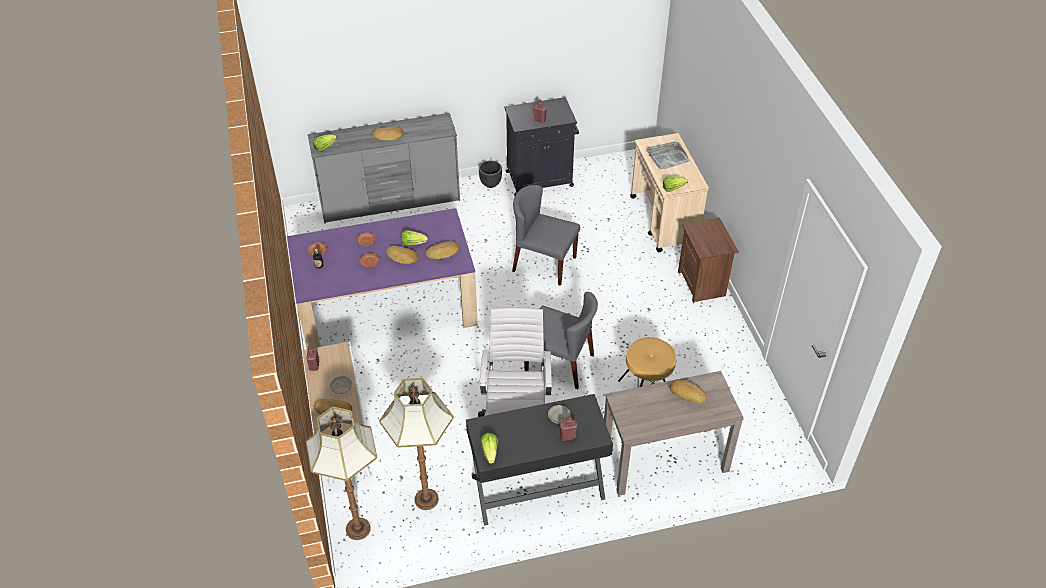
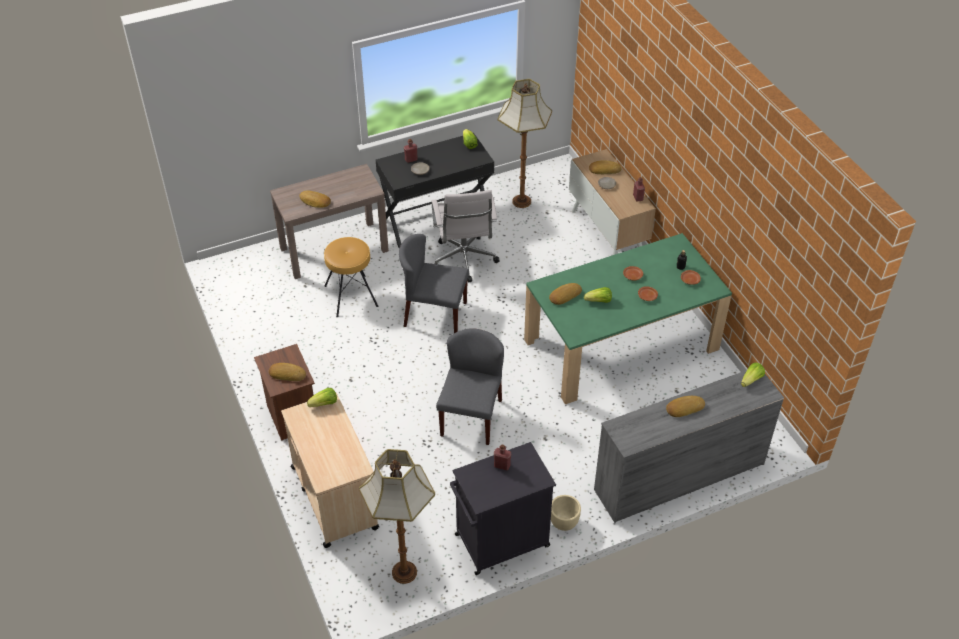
camera: 170 degrees right, 0 degrees up
purple dining table [287,208,478,349] -> green dining table [524,233,732,404]
floor lamp [306,407,377,540] -> floor lamp moved to [359,449,435,584]
bread [386,246,419,264] -> bread moved to [269,363,306,381]
black planter [479,160,502,188] -> beige planter [551,495,581,531]
grey chair [512,185,580,286] -> grey chair turned 90 degrees counterclockwise [436,328,504,445]
grey tray [647,141,690,169] -> none

